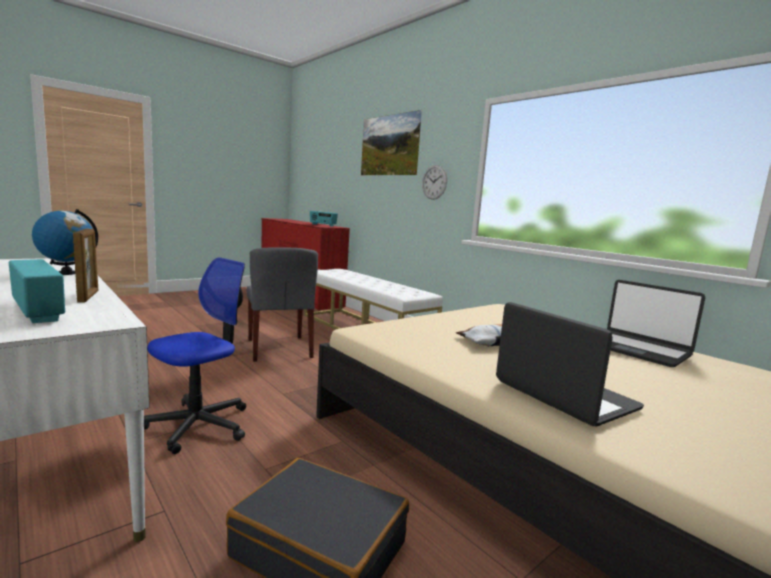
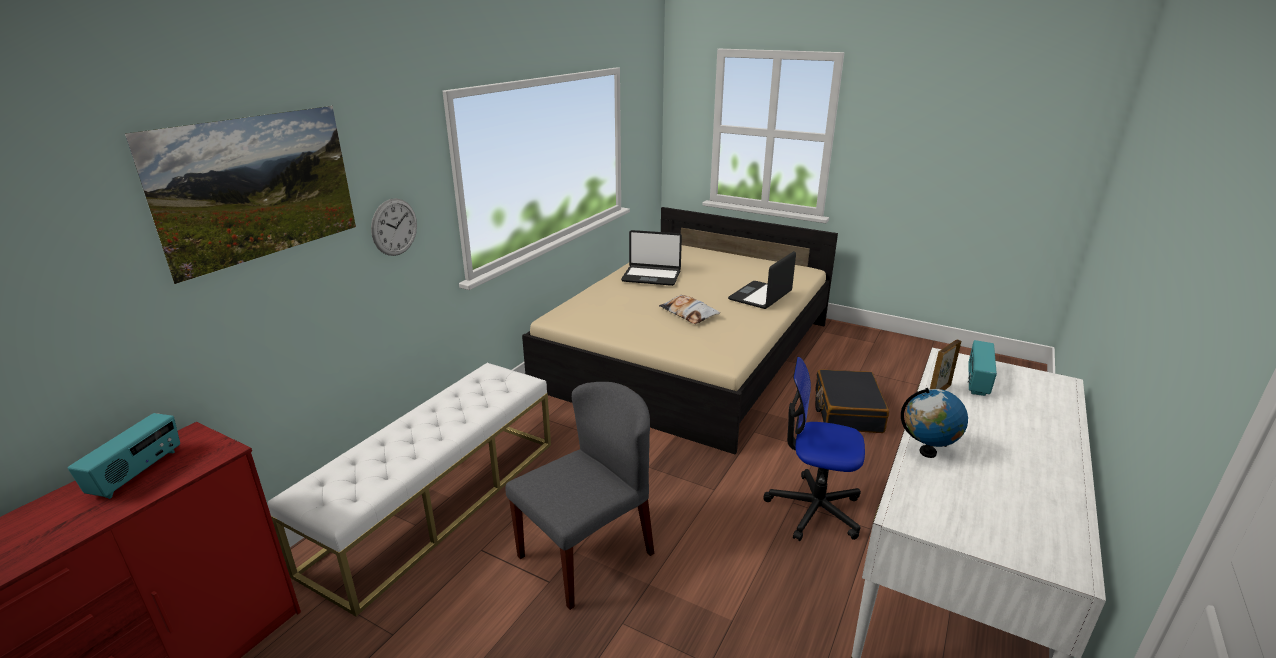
camera: 110 degrees left, 15 degrees up
laptop [607,280,705,367] -> laptop turned 75 degrees clockwise [621,230,682,286]

